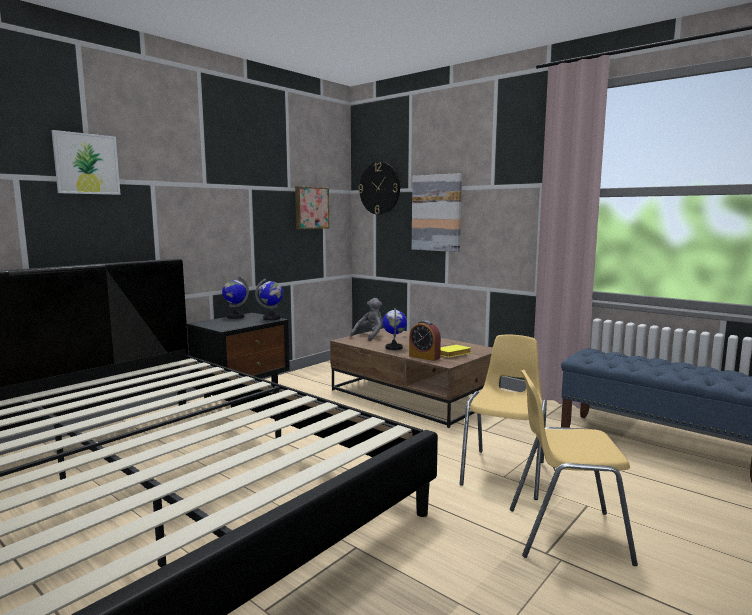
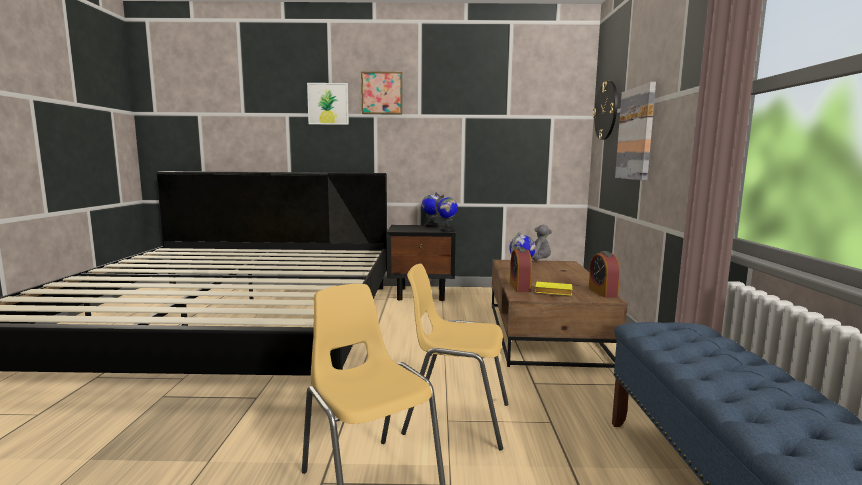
camera: 50 degrees right, 0 degrees up
picture [295,186,330,229] -> picture moved to [361,71,402,115]
yellow chair [460,334,547,500] -> yellow chair turned 150 degrees counterclockwise [401,264,508,451]
none -> alarm clock [589,251,620,298]

